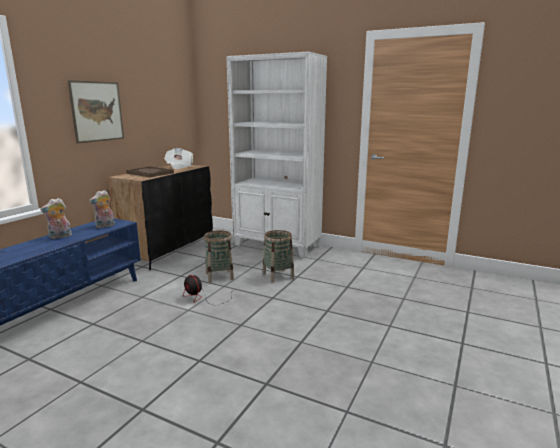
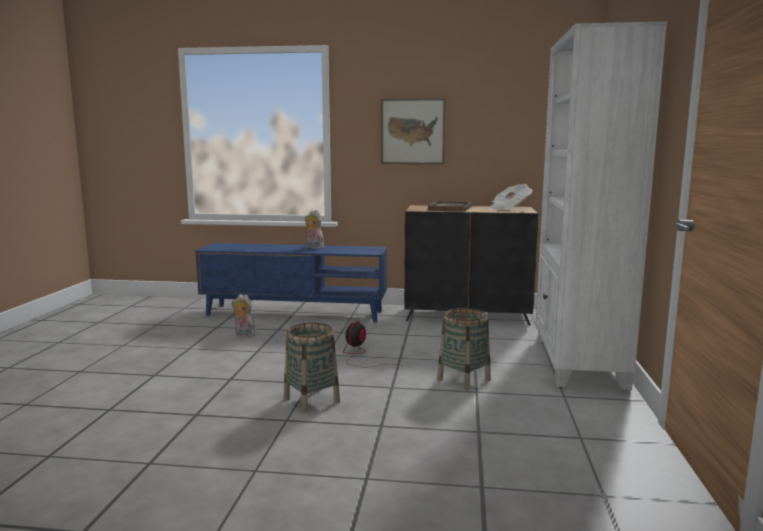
camera: 70 degrees right, 5 degrees down
plush toy [89,190,115,228] -> plush toy moved to [232,294,255,337]
basket [204,230,234,283] -> basket moved to [284,323,340,413]

